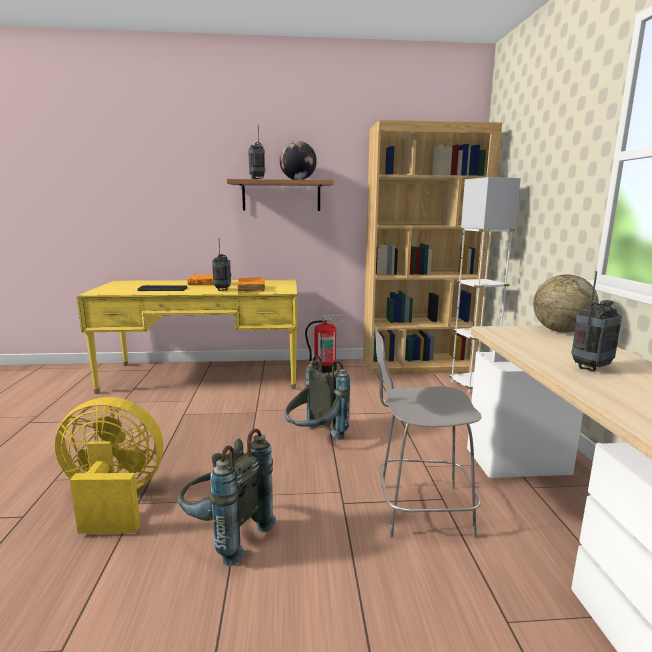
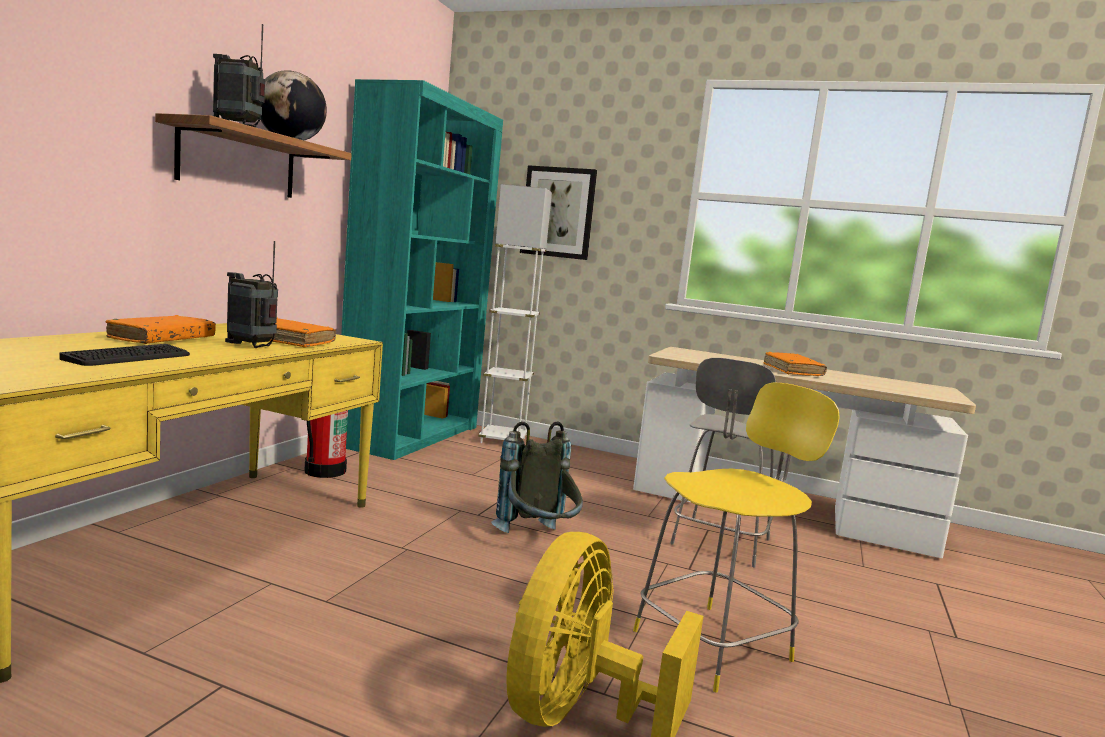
camera: 65 degrees left, 5 degrees down
grey backpack [178,429,276,566] -> yellow chair [633,383,840,693]
brown bookcase [363,120,502,375] -> turquoise bookcase [341,79,503,460]
globe [533,274,599,333] -> none
radio [571,271,622,372] -> orange book [764,352,827,376]
none -> picture [520,165,597,260]

